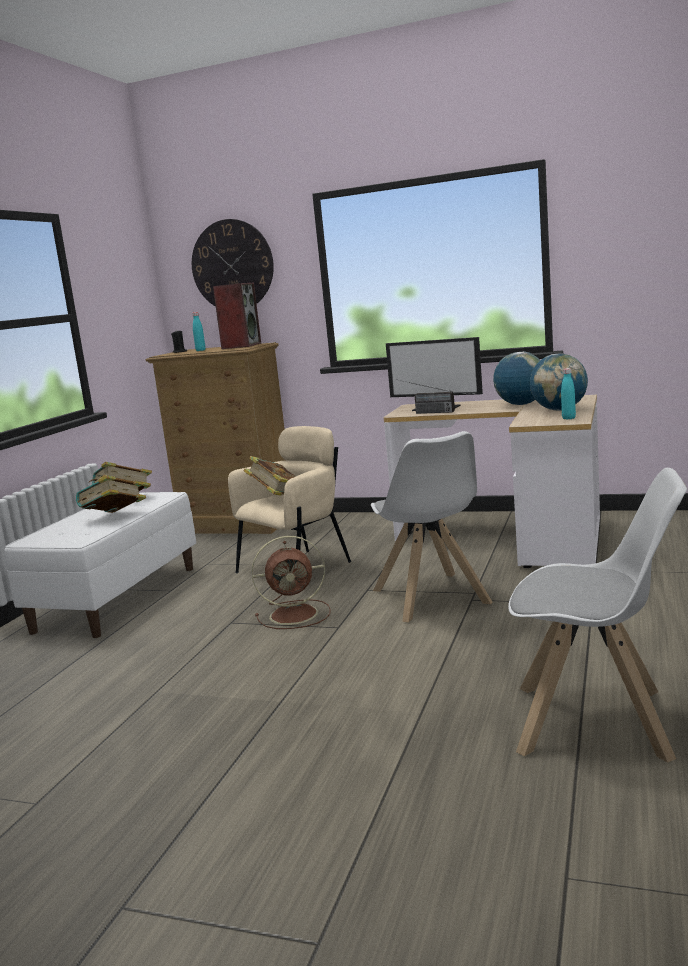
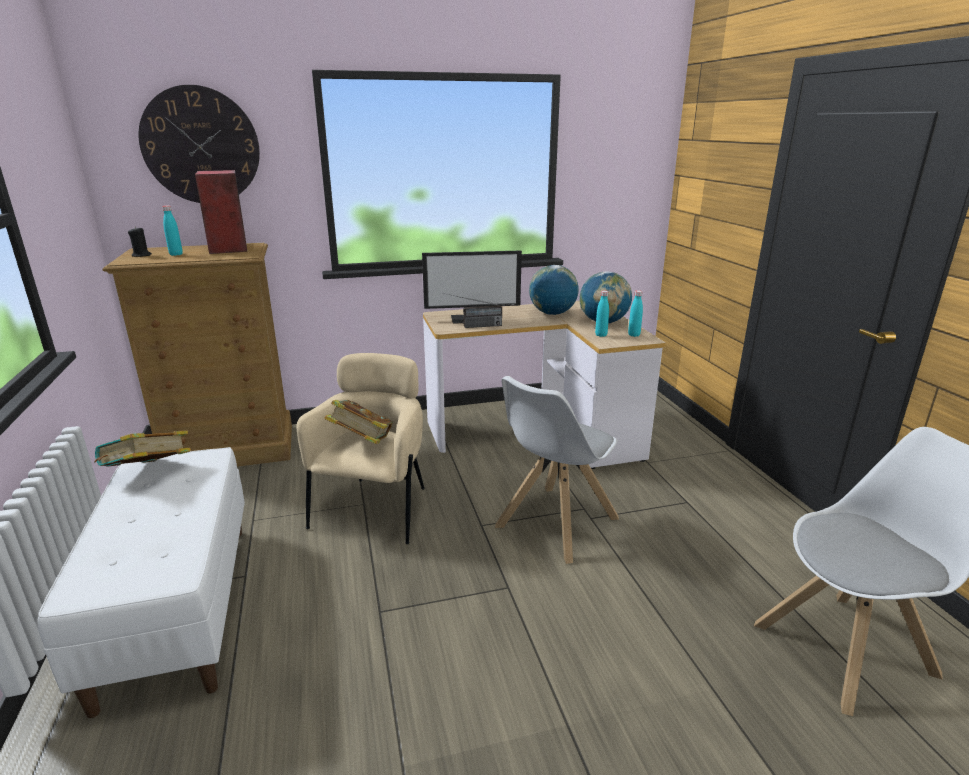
camera: 35 degrees left, 10 degrees up
book [76,475,146,513] -> none
brown fan [252,536,331,629] -> none
chair [371,431,492,622] -> chair turned 90 degrees clockwise [495,376,619,564]
none -> turquoise bottle [595,291,609,337]

